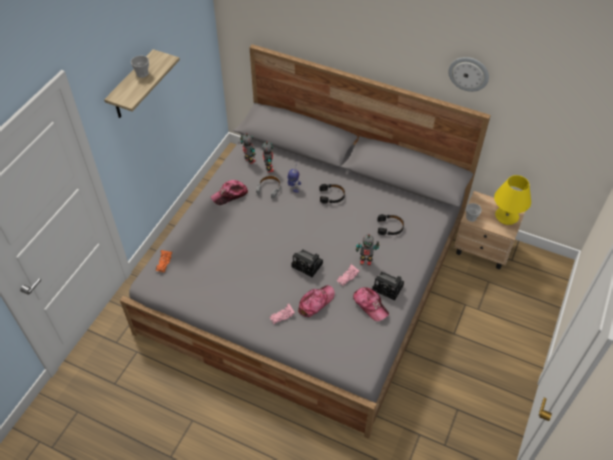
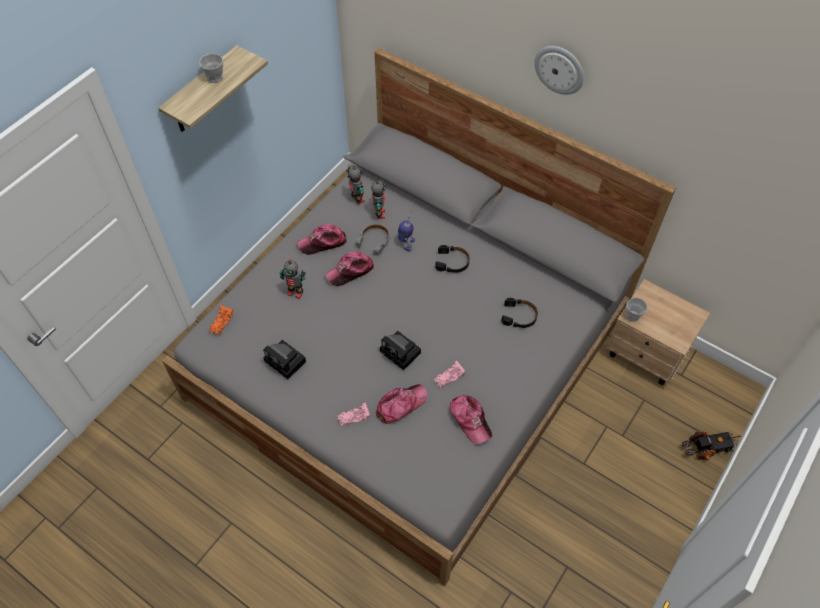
camera: 10 degrees right, 5 degrees up
toy robot [356,234,379,266] -> toy robot moved to [280,259,306,299]
camera [372,272,404,300] -> camera moved to [263,340,306,379]
wall clock [448,57,489,92] -> wall clock moved to [534,46,584,95]
yellow table lamp [494,175,531,225] -> none
none -> cap [325,251,374,286]
none -> toy truck [682,432,741,460]

